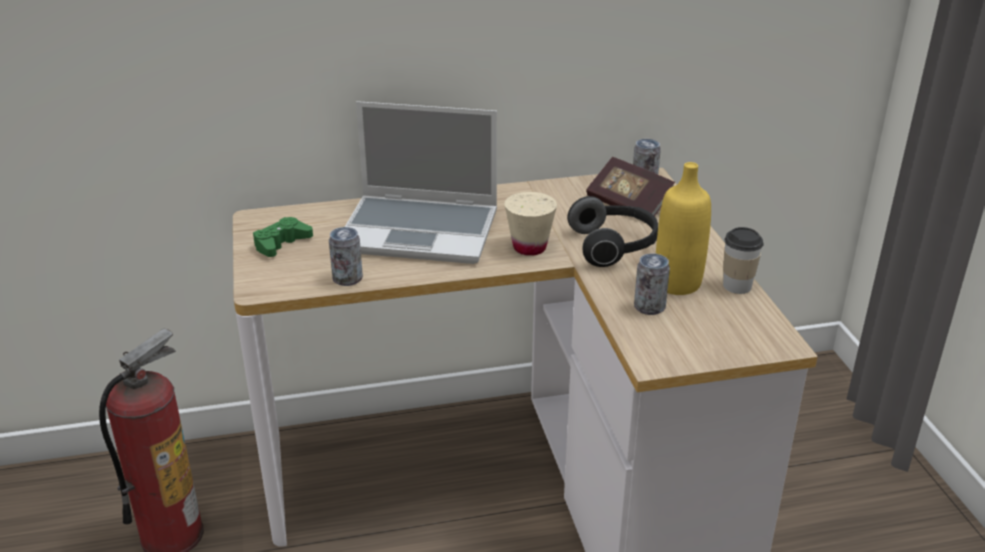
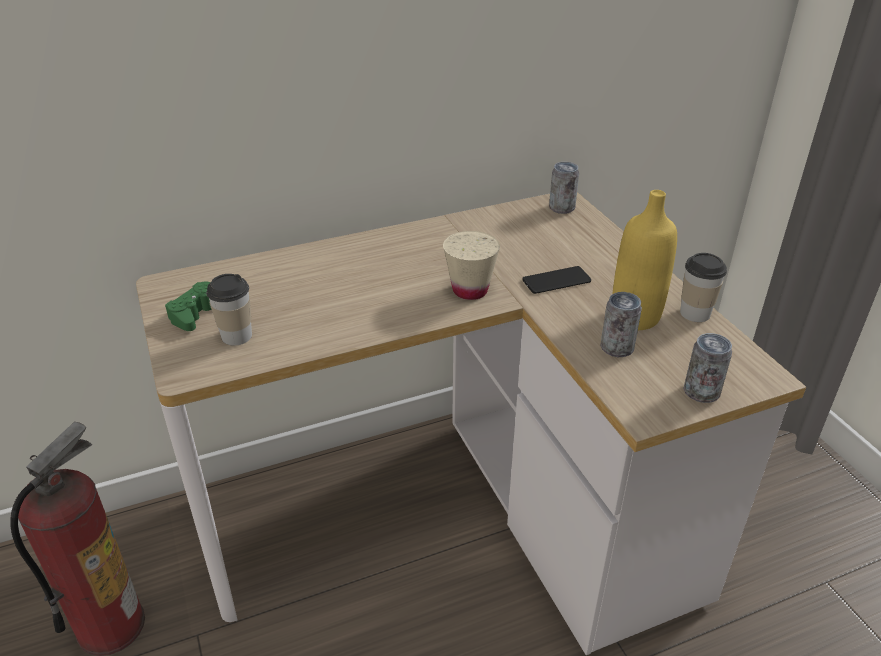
camera: 10 degrees left, 5 degrees up
can [329,227,363,286] -> can moved to [683,333,732,403]
laptop [345,101,497,264] -> none
headphones [567,196,658,267] -> phone [522,266,591,294]
book [586,157,675,217] -> none
none -> cup [206,274,252,346]

